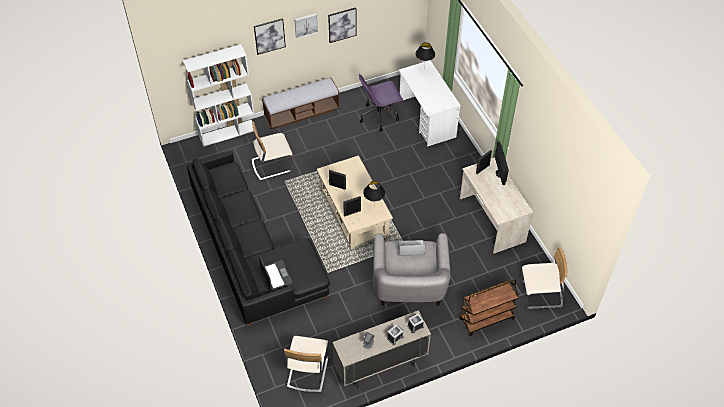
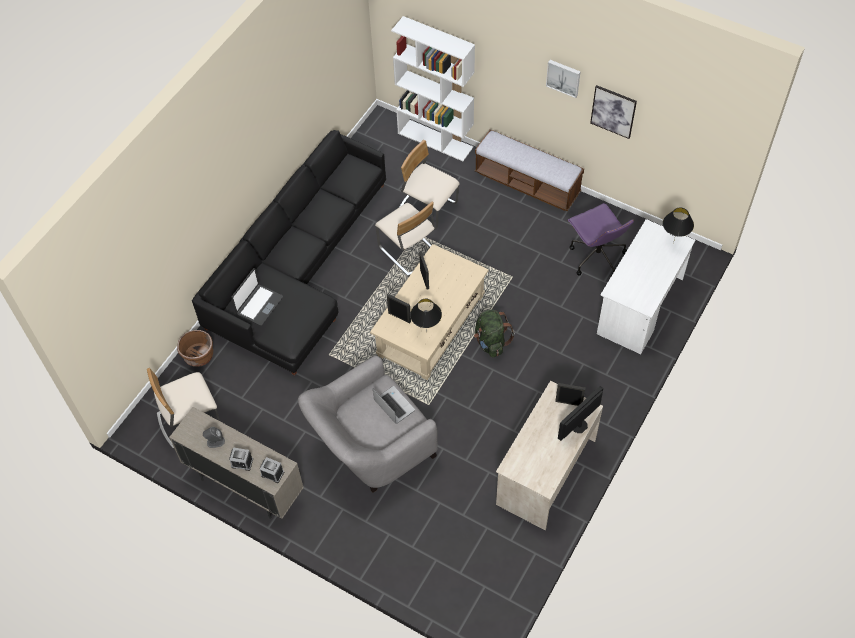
camera: 55 degrees right, 5 degrees up
picture [254,18,286,55] -> none
purple office chair [359,74,403,131] -> purple office chair turned 150 degrees counterclockwise [568,203,634,276]
brown cart [459,280,519,336] -> none
beige chair [520,246,567,309] -> beige chair moved to [375,202,435,276]
none -> brown planter [177,330,213,367]
none -> green backpack [474,310,515,358]

